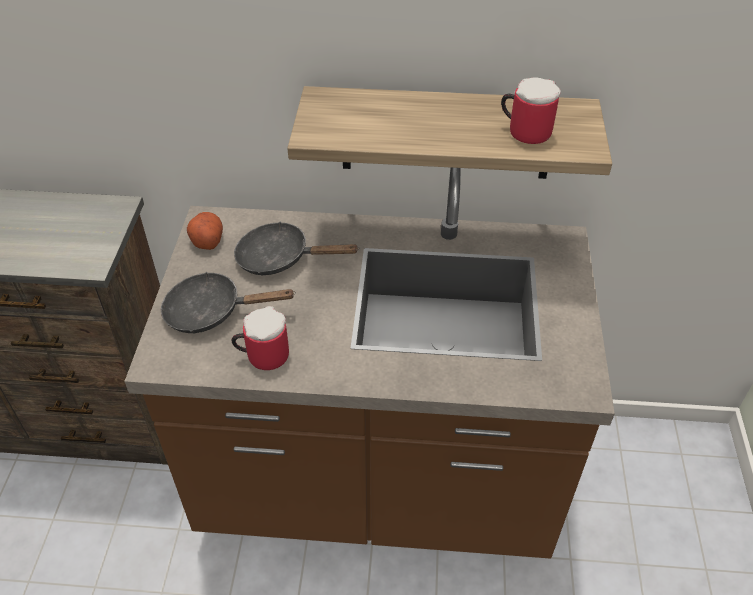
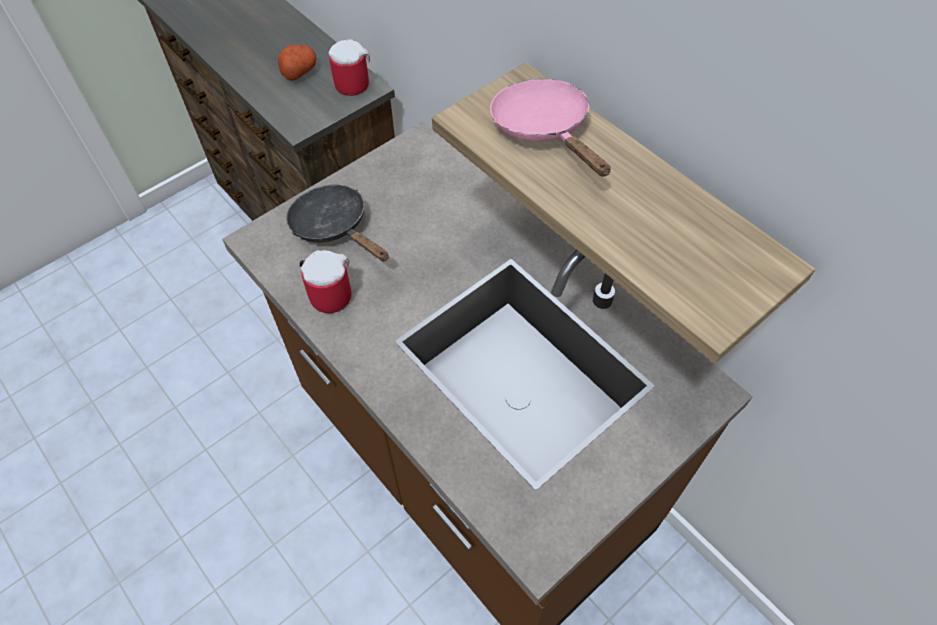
camera: 45 degrees right, 10 degrees up
potato [187,212,223,250] -> potato moved to [278,45,317,81]
black frying pan [234,222,359,276] -> none
mug [501,77,561,144] -> mug moved to [328,39,370,96]
none -> pink frying pan [490,79,611,177]

